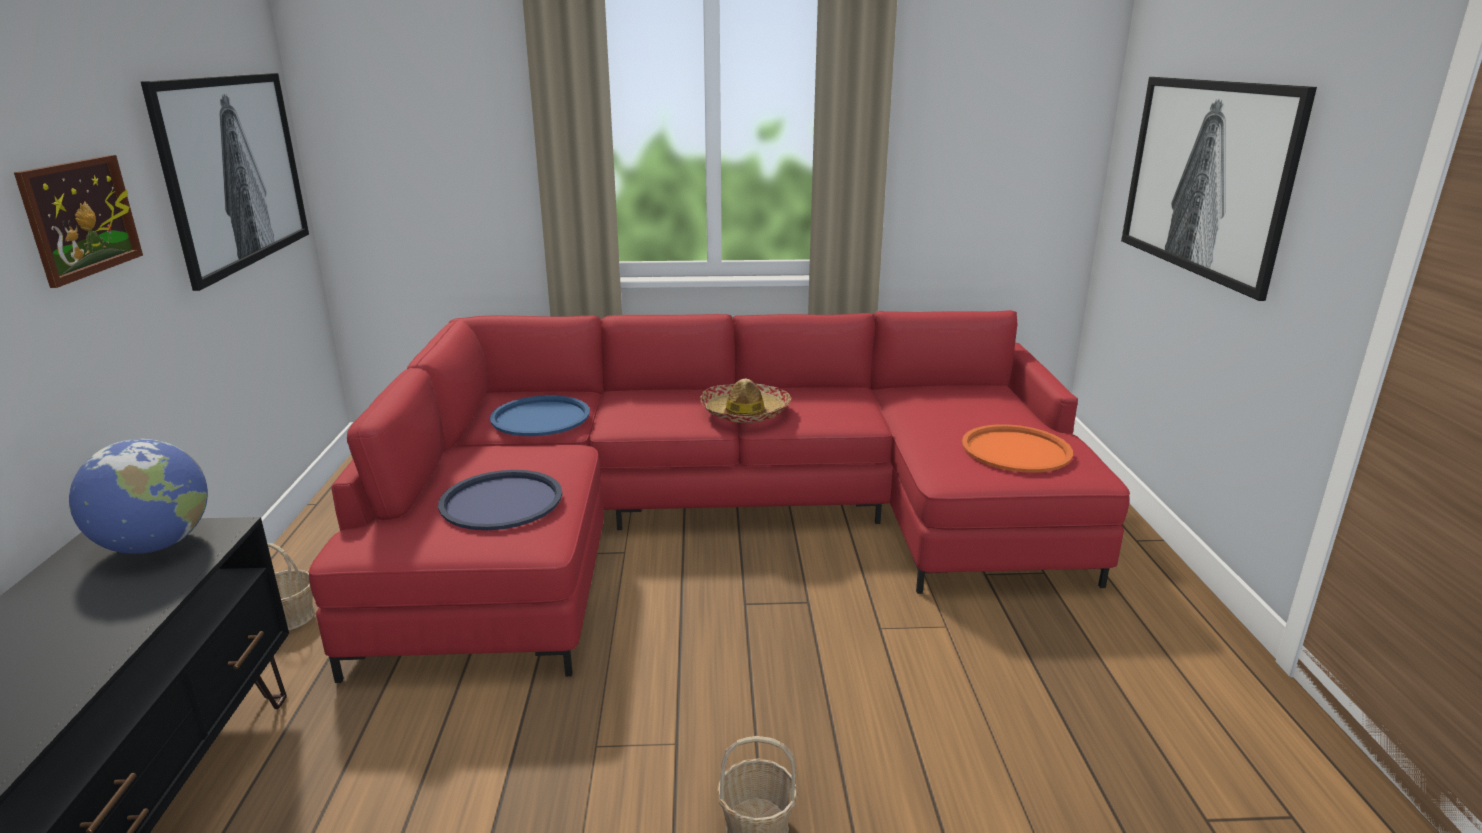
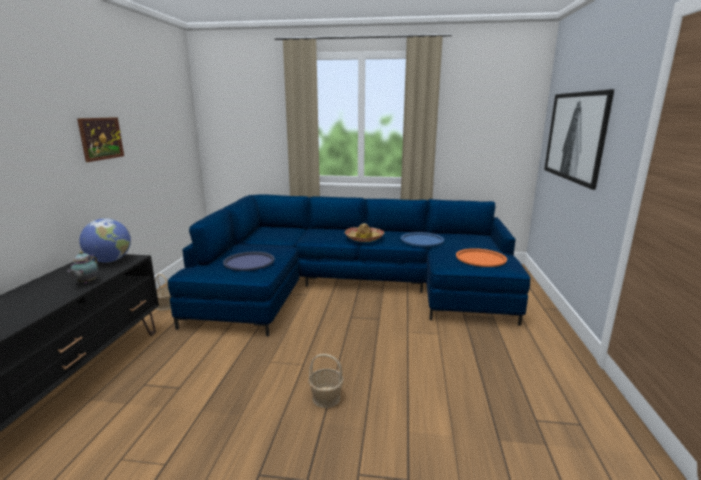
camera: 10 degrees right, 5 degrees down
picture [141,73,309,291] -> none
red sofa [309,310,1130,683] -> blue sofa [168,194,530,336]
blue tray [490,395,590,436] -> blue tray moved to [401,232,444,247]
none -> teapot [67,251,98,284]

